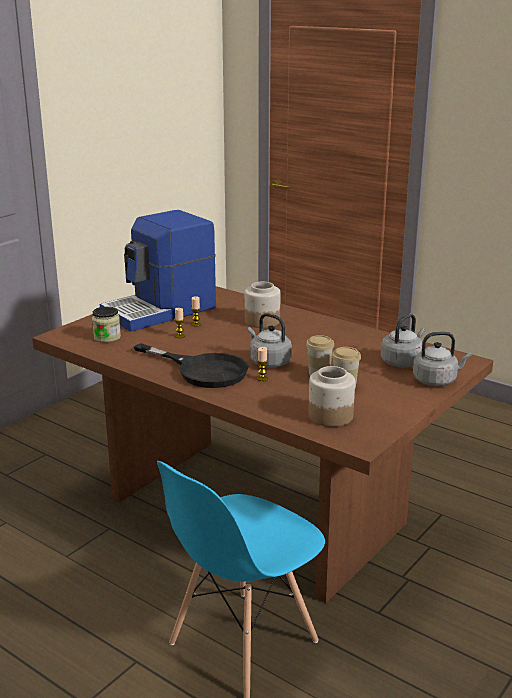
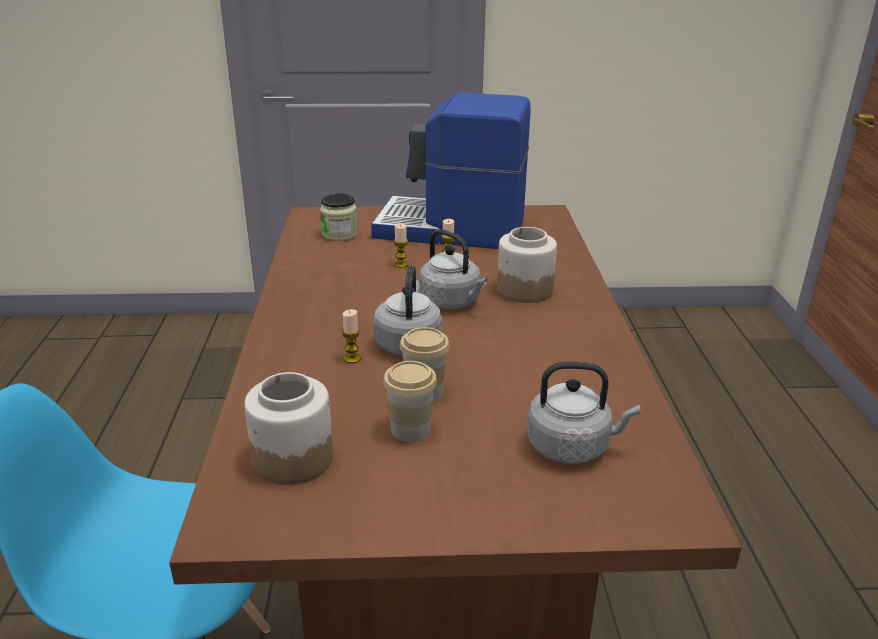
camera: 50 degrees right, 5 degrees up
black frying pan [134,343,249,388] -> none
grey kettle [413,332,472,386] -> grey kettle moved to [419,229,487,309]

